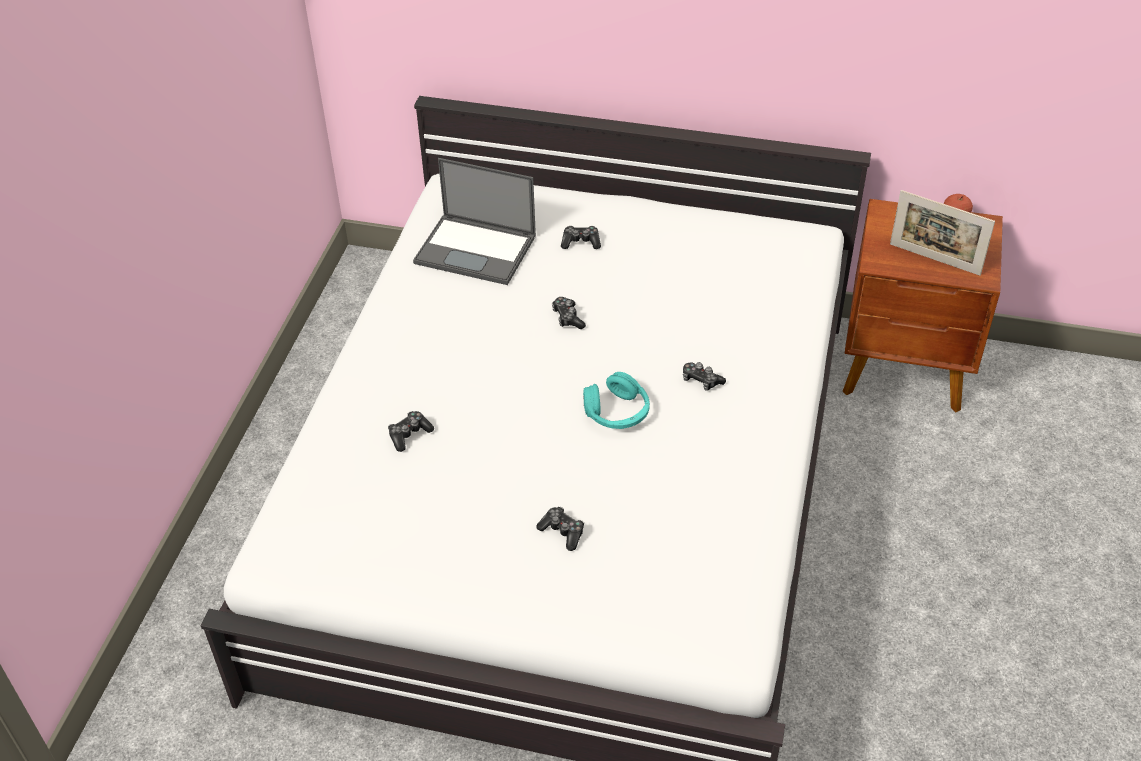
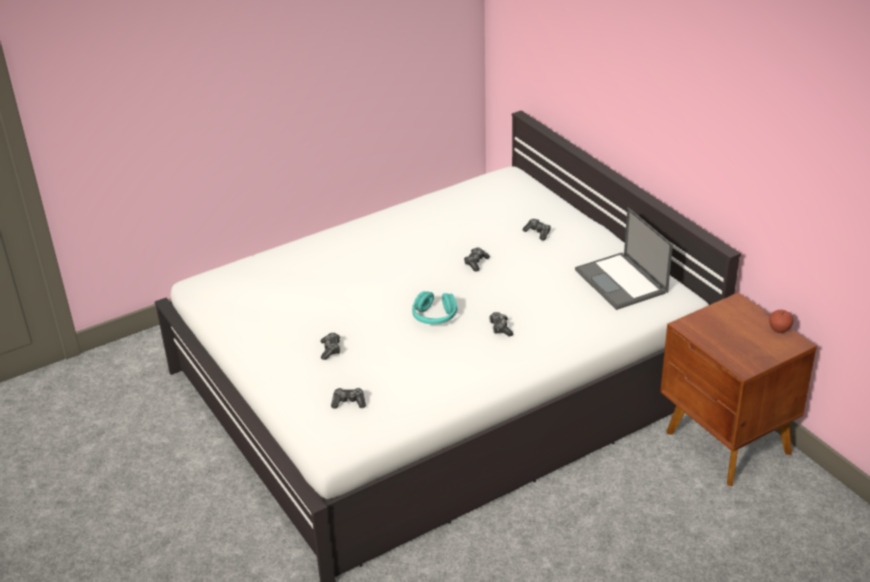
camera: 45 degrees right, 10 degrees down
game controller [388,411,434,452] -> game controller moved to [331,388,366,409]
laptop [413,158,536,285] -> laptop moved to [575,207,673,310]
picture frame [890,190,995,276] -> none

